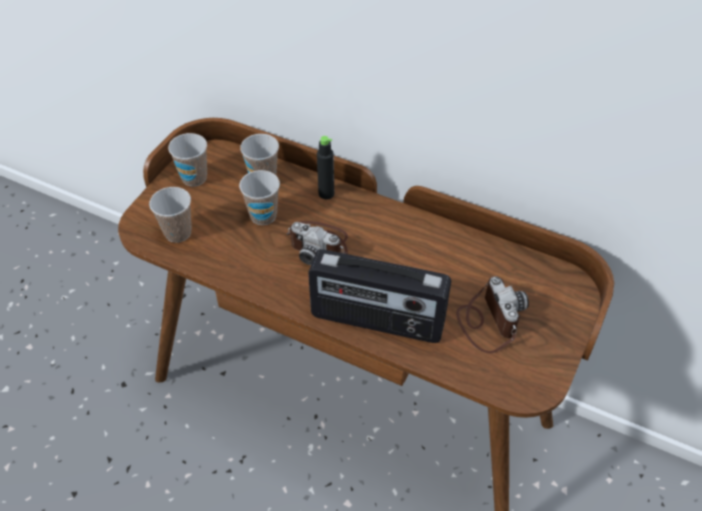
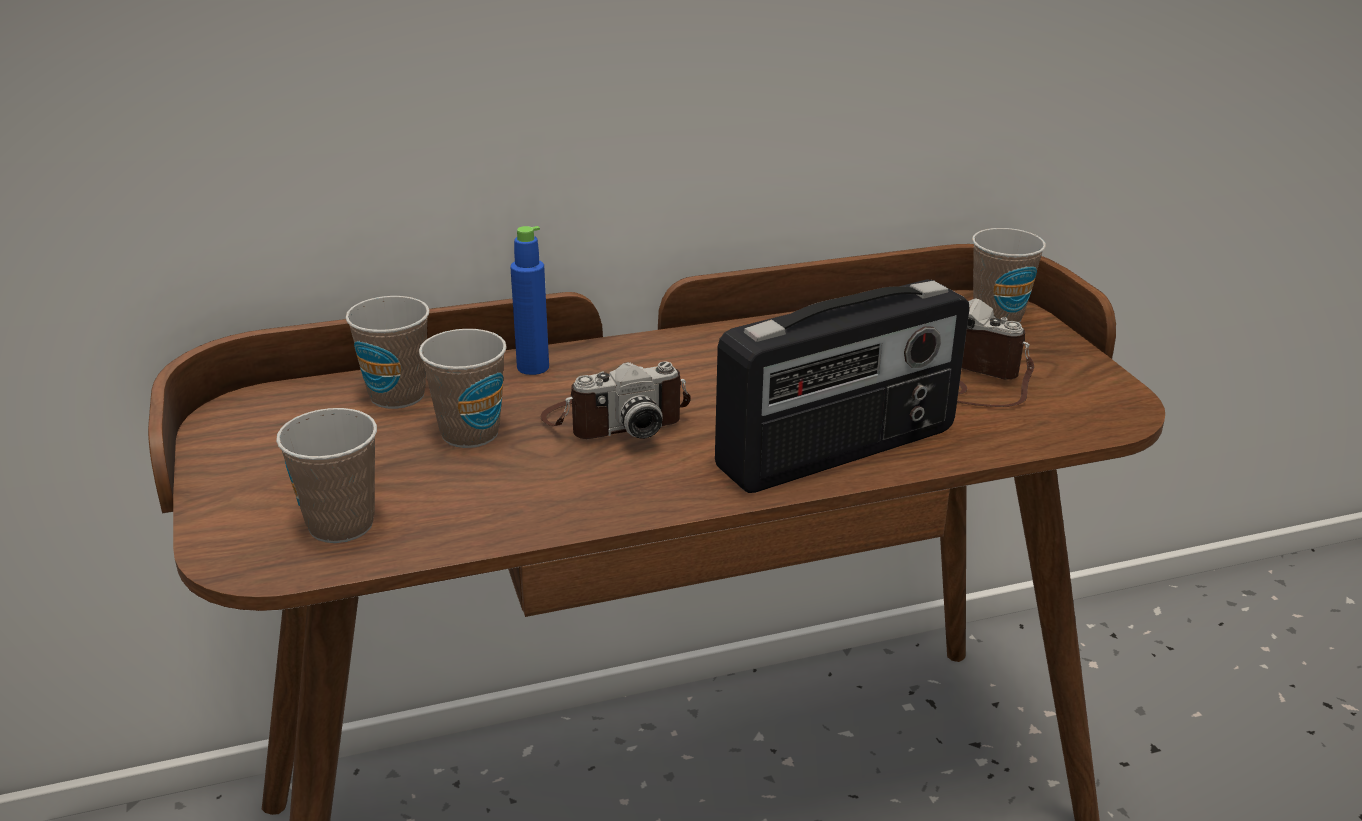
camera: 45 degrees left, 20 degrees down
cup [168,133,207,186] -> cup moved to [972,228,1046,323]
black bottle [317,136,334,199] -> blue bottle [510,226,549,375]

